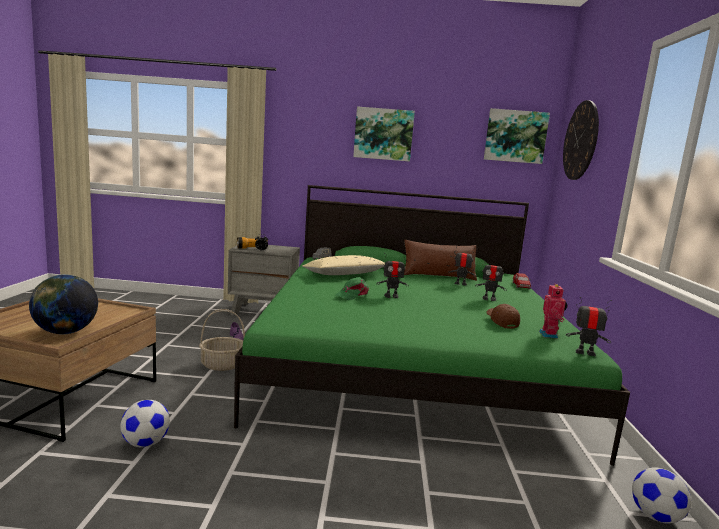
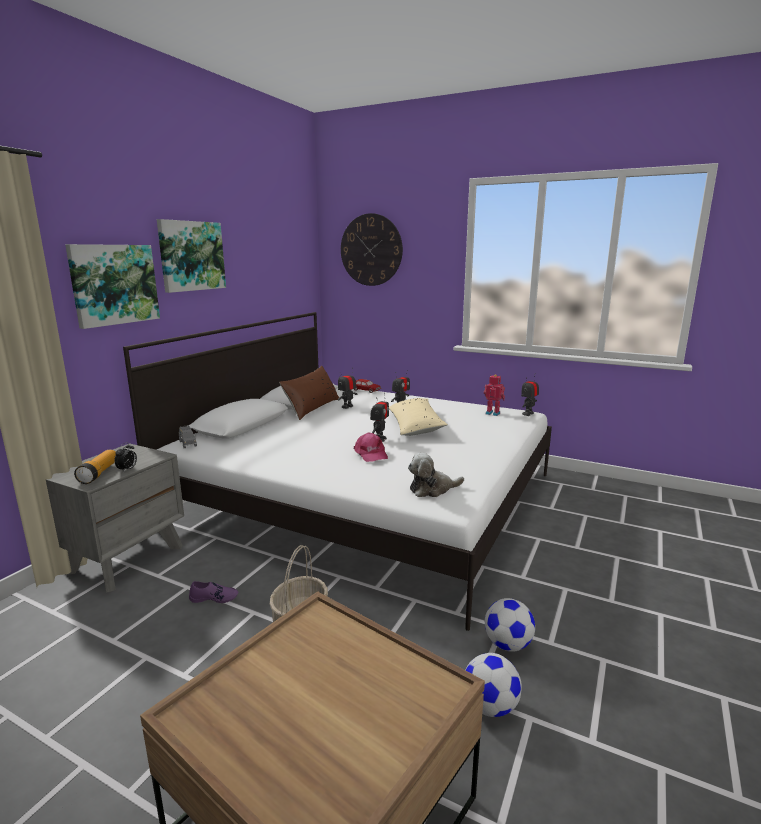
camera: 65 degrees left, 5 degrees up
globe [29,274,98,335] -> none
green bed [234,185,630,466] -> white bed [123,312,552,631]
beige pillow [302,255,385,275] -> beige pillow moved to [389,398,448,436]
green cap [335,277,369,300] -> pink cap [354,432,388,462]
picture [484,108,550,164] -> picture moved to [65,244,160,329]
brown cap [486,304,520,329] -> none
football [632,467,691,524] -> football moved to [485,598,535,652]
none -> plush toy [408,453,464,497]

